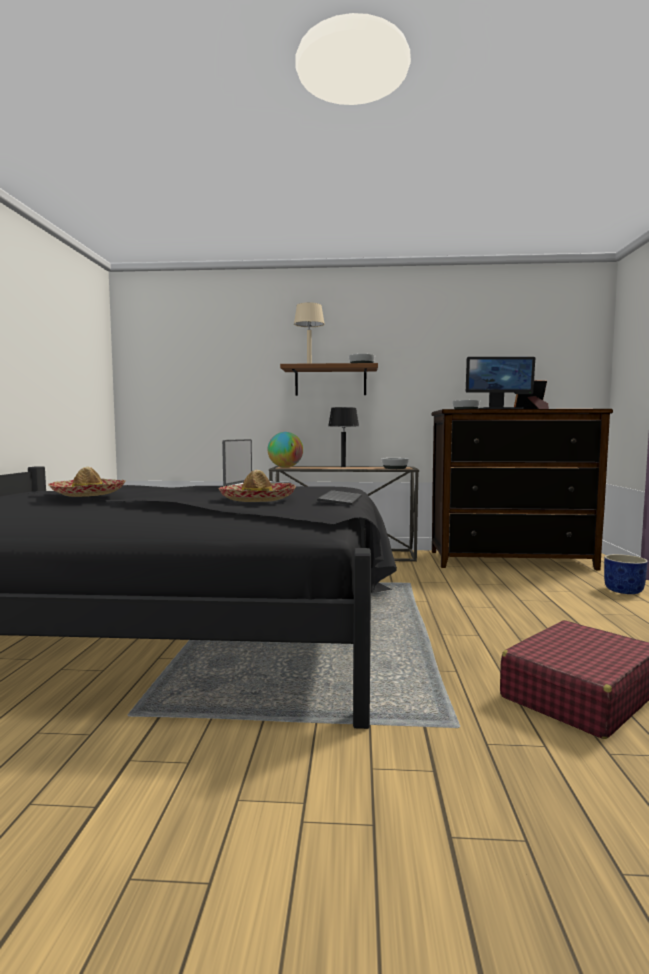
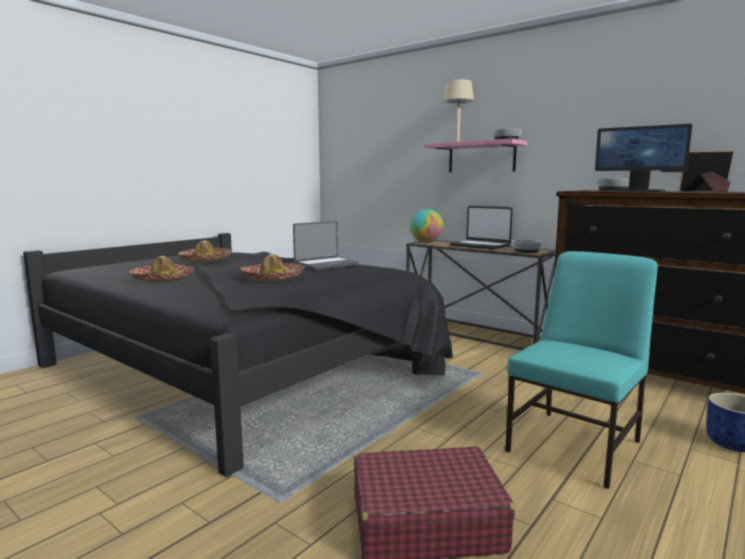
camera: 35 degrees right, 5 degrees up
brown shelf [280,363,378,396] -> pink shelf [424,139,527,172]
keyboard [317,490,362,505] -> none
black table lamp [328,407,359,467] -> laptop [449,206,513,250]
none -> hat [129,256,195,283]
none -> turquoise chair [505,251,658,489]

